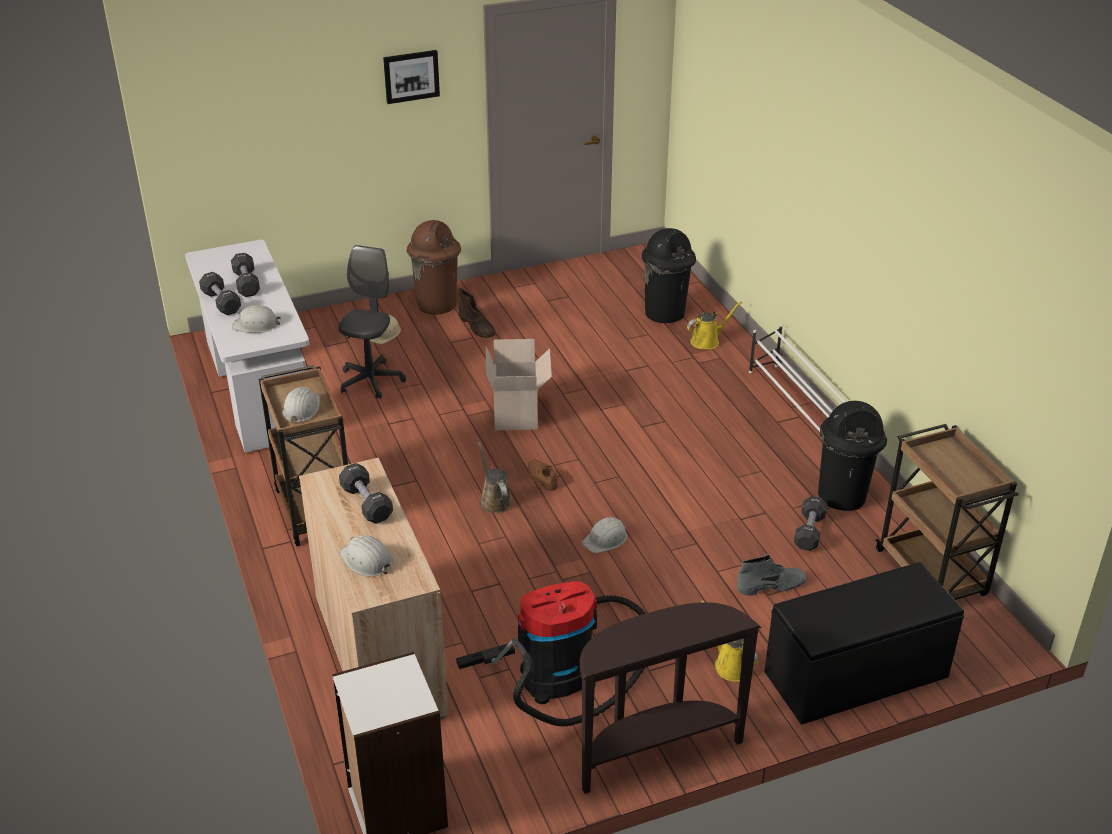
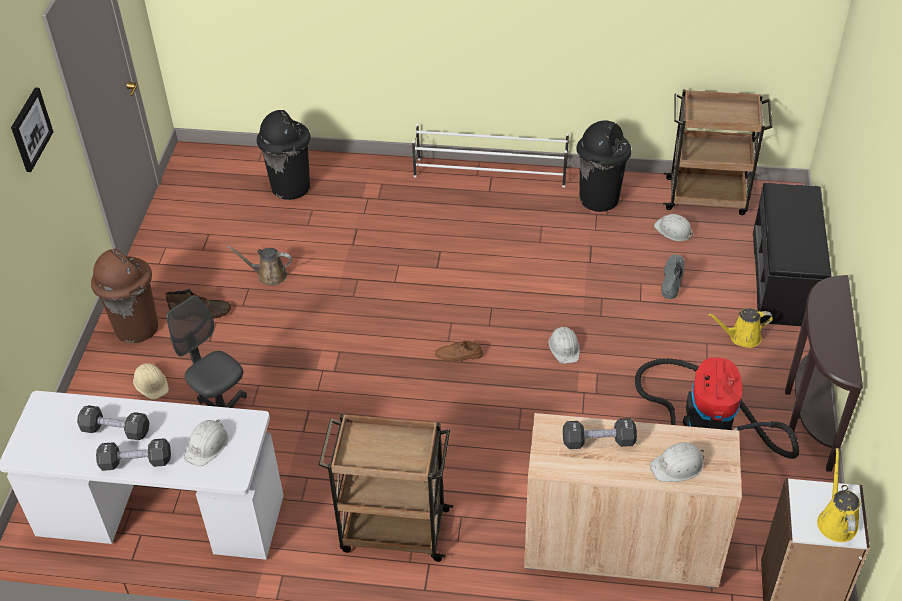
camera: 60 degrees left, 10 degrees up
white hard hat [283,387,320,424] -> white hard hat moved to [654,214,694,241]
brown watering can [478,442,513,513] -> brown watering can moved to [227,246,292,286]
cardboard box [486,339,552,430] -> none
yellow watering can [687,301,742,350] -> yellow watering can moved to [817,448,860,542]
black dumbbell [794,496,827,551] -> none

